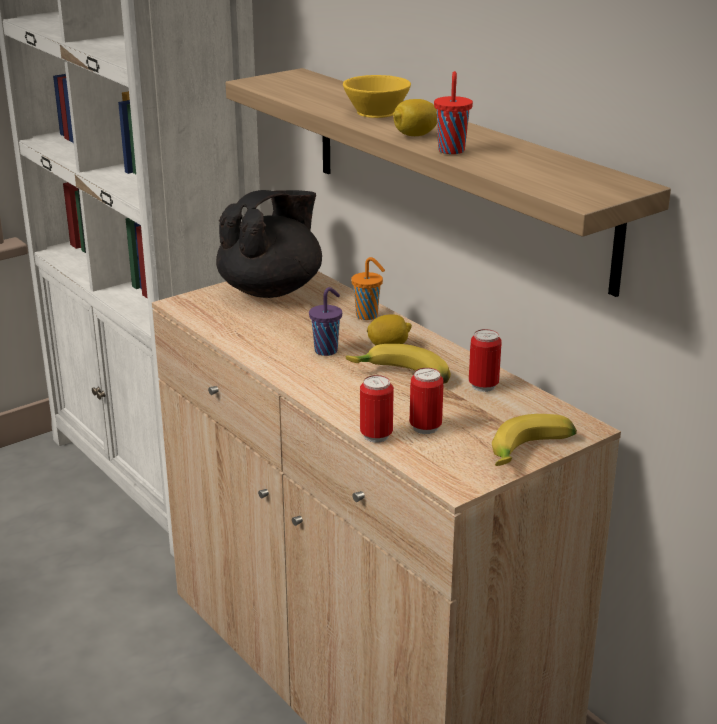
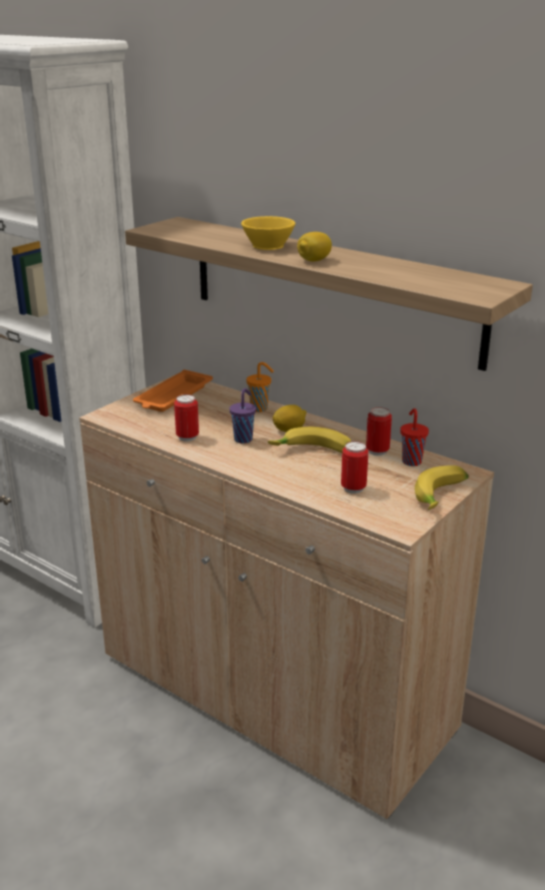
camera: 15 degrees left, 0 degrees up
black teapot [216,190,322,298] -> orange tray [133,369,213,412]
can [360,375,394,443] -> can moved to [174,394,199,442]
red cup [434,71,473,154] -> red cup moved to [400,408,429,466]

